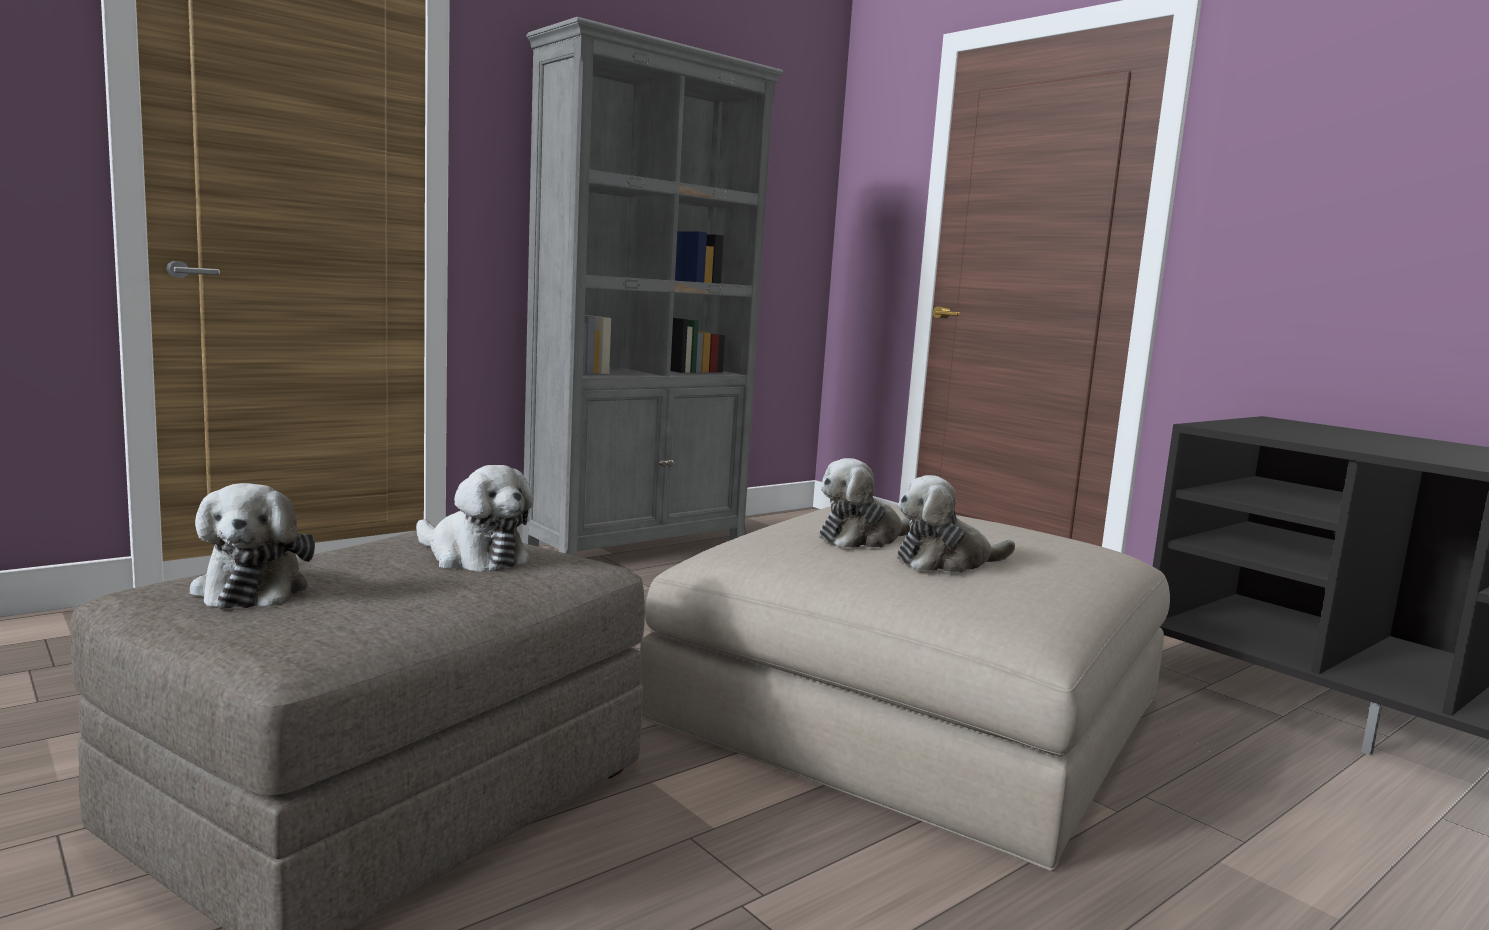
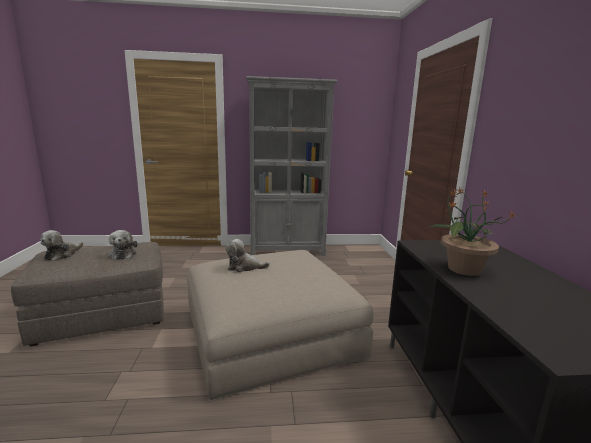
camera: 35 degrees right, 5 degrees up
plush toy [897,475,1015,573] -> none
none -> potted plant [428,187,515,276]

